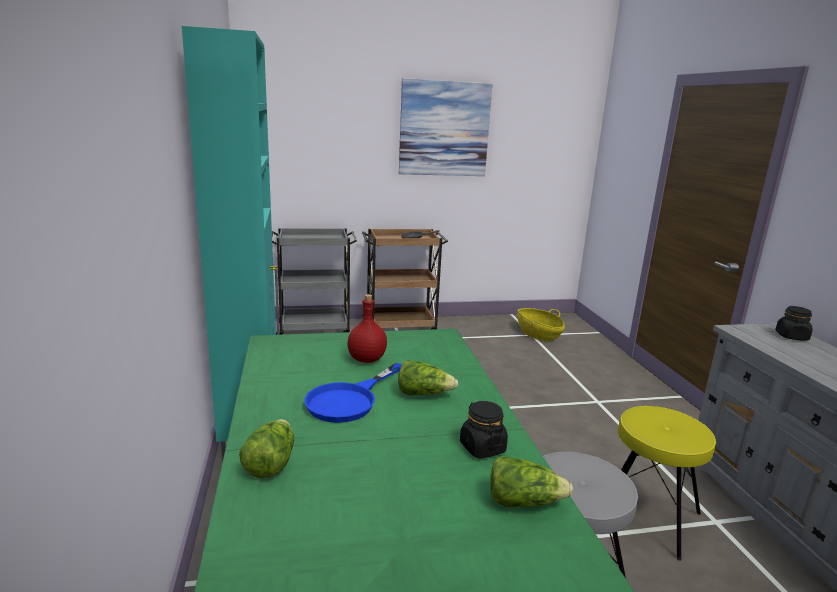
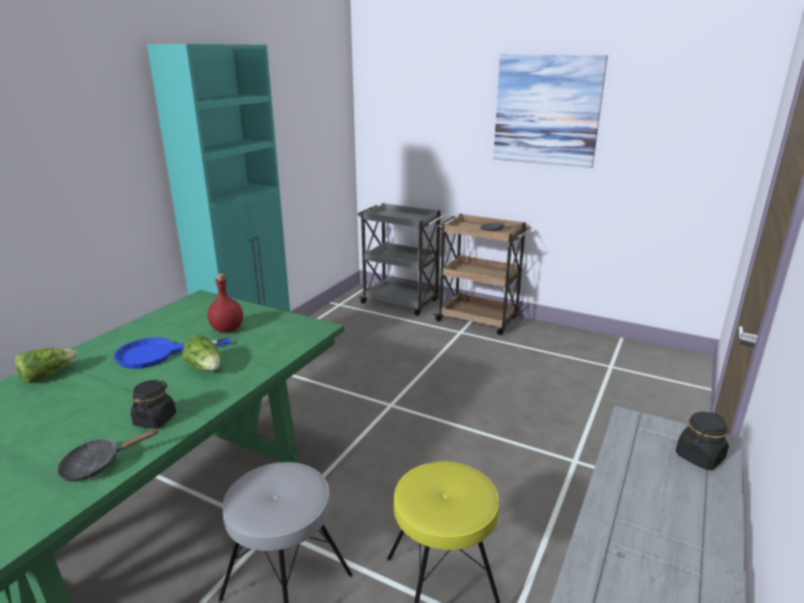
camera: 40 degrees right, 5 degrees up
lettuce [490,456,573,508] -> black frying pan [57,428,159,482]
basket [517,308,565,341] -> none

